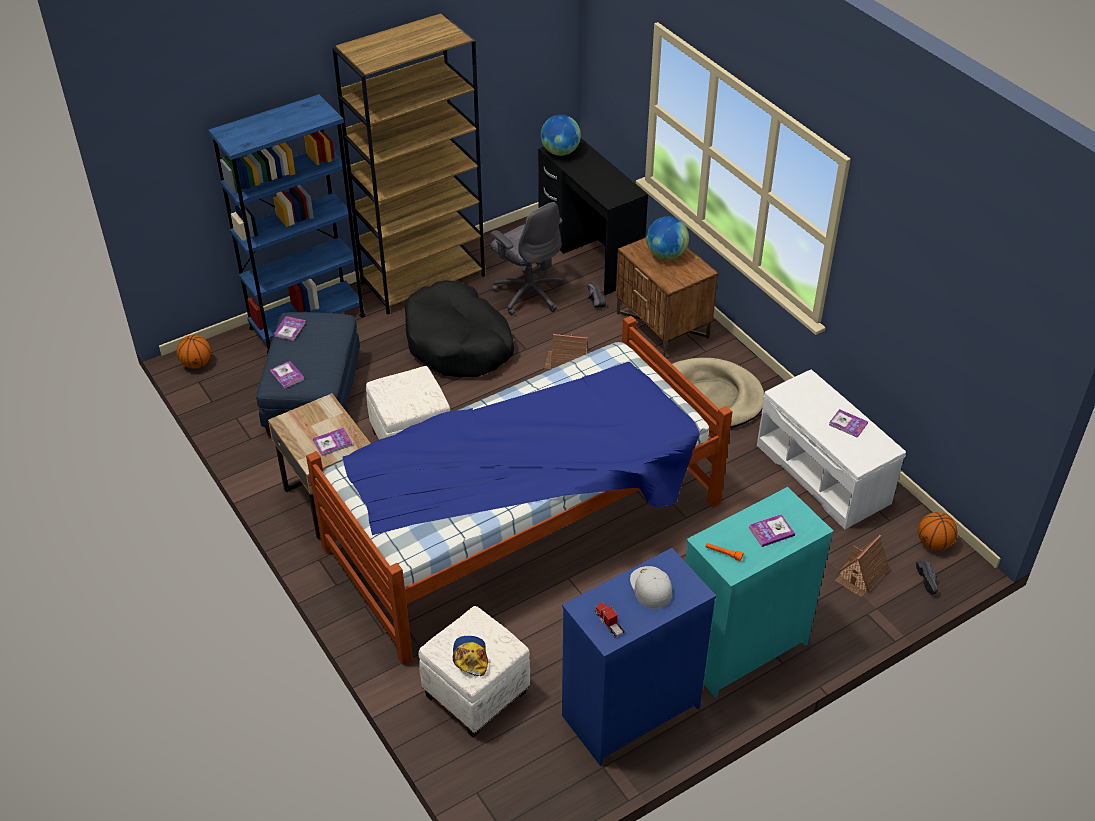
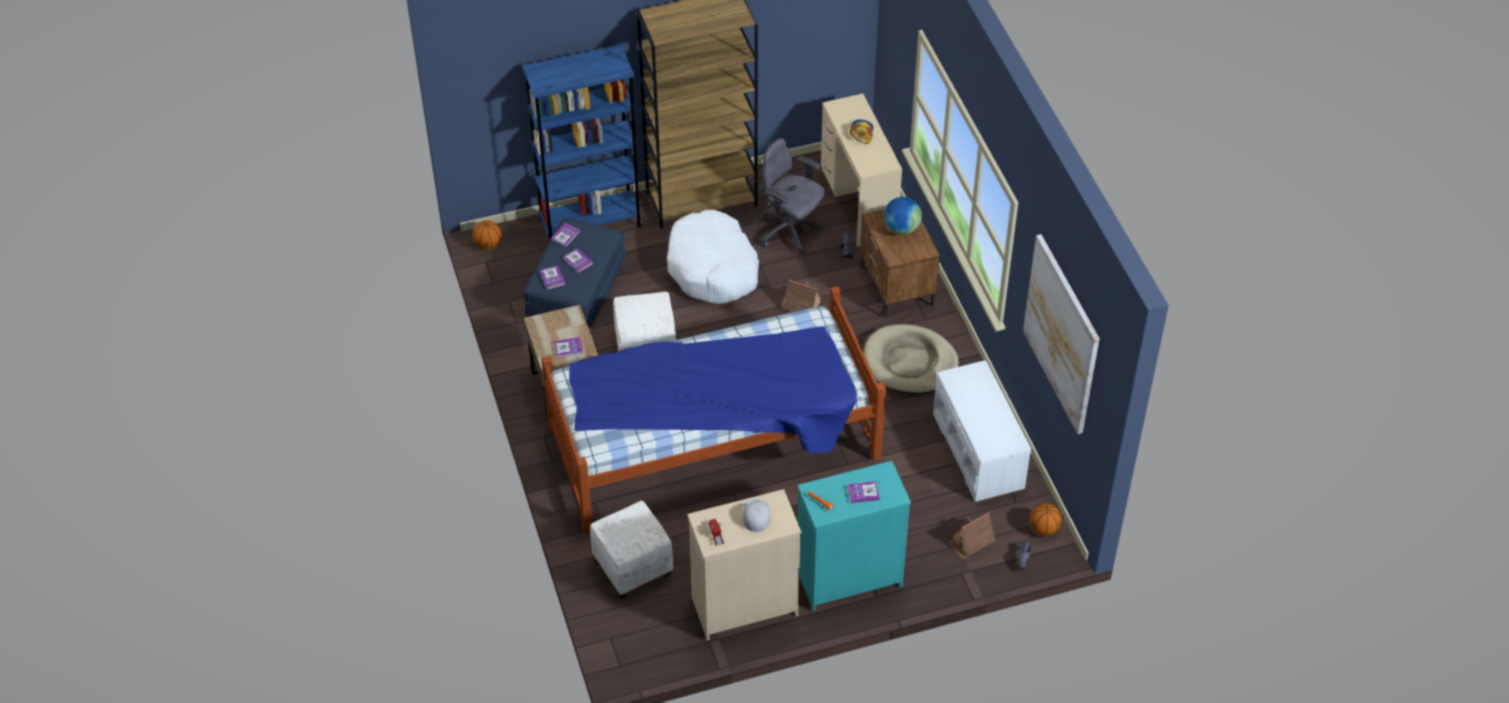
camera: 15 degrees right, 5 degrees up
black dog bed [405,280,514,377] -> white dog bed [667,210,759,304]
cap [453,636,488,676] -> cap moved to [850,119,873,144]
grey office chair [490,202,564,316] -> grey office chair turned 150 degrees clockwise [759,138,825,254]
black desk [538,138,648,295] -> beige desk [821,94,902,246]
globe [541,115,581,156] -> none
blue dresser [562,548,716,766] -> beige dresser [687,489,802,640]
book [829,409,868,438] -> book moved to [563,248,593,273]
none -> picture [1023,234,1100,434]

